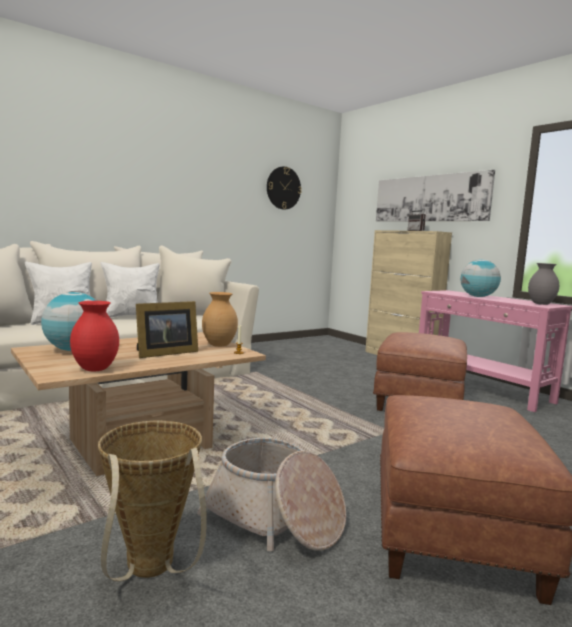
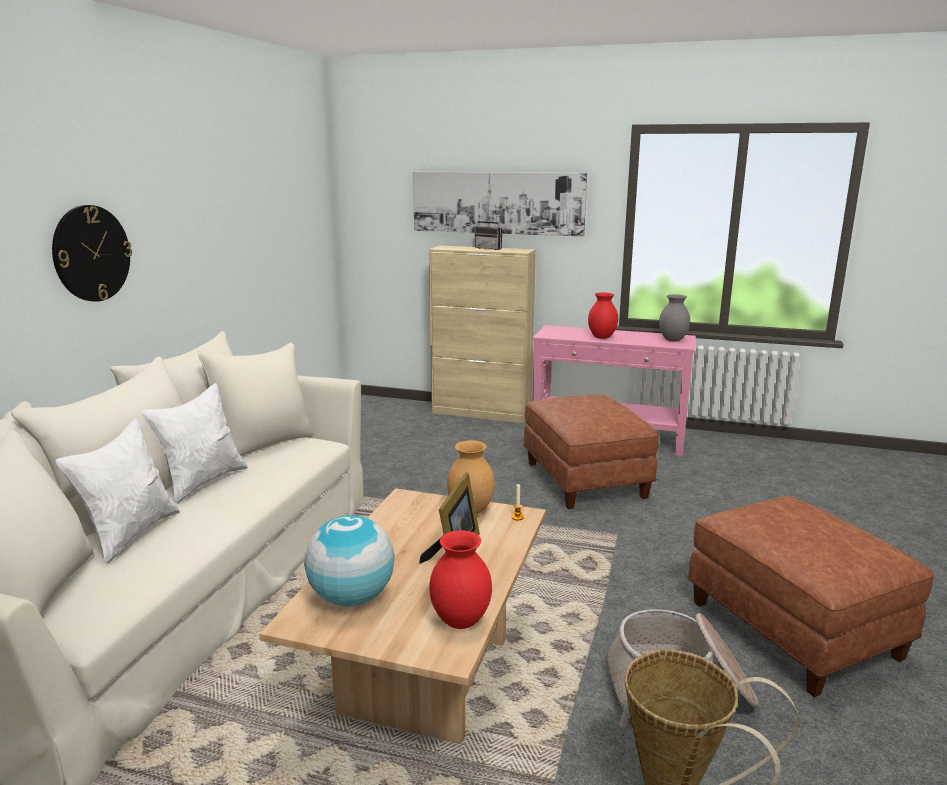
camera: 35 degrees left, 10 degrees up
wall clock [267,166,302,209] -> wall clock moved to [52,205,132,302]
globe [460,260,501,297] -> red vase [588,292,618,339]

